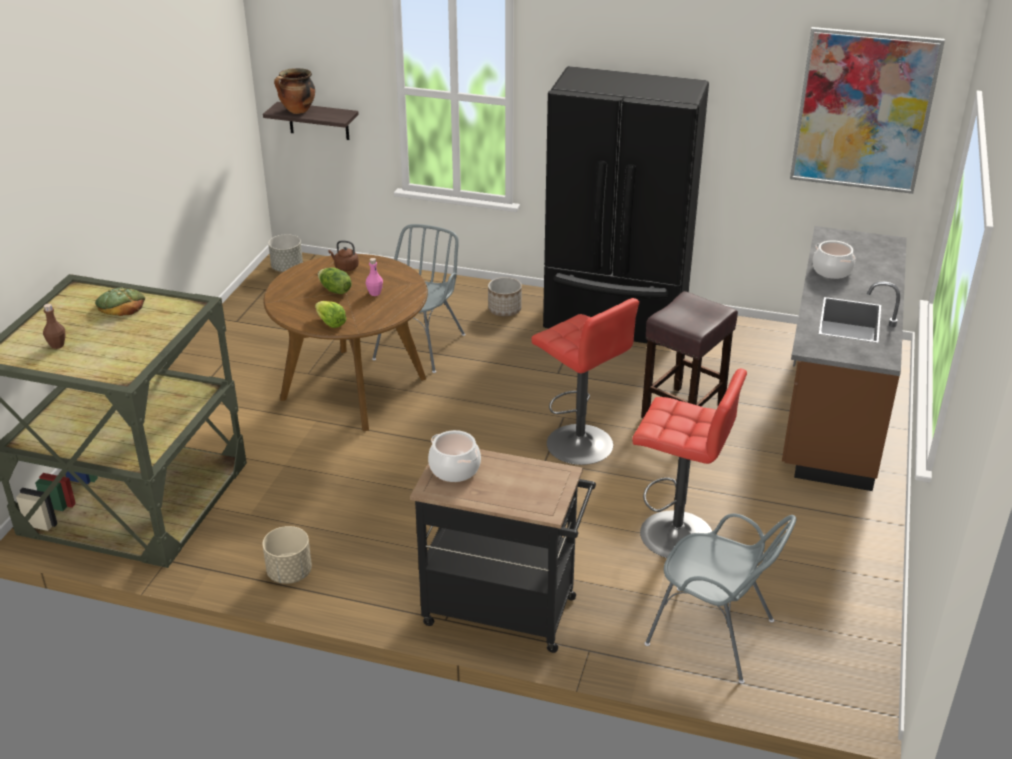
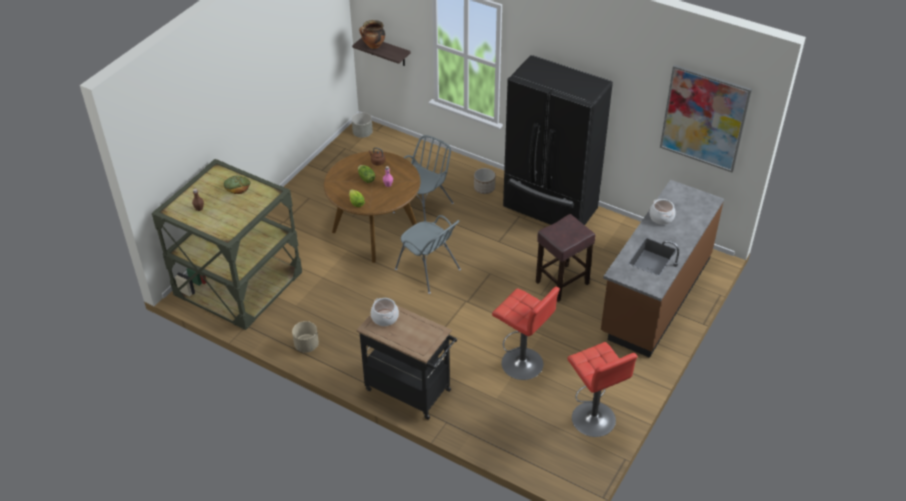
camera: 15 degrees right, 10 degrees up
red stool [531,298,639,465] -> red stool moved to [568,342,638,437]
grey chair [644,514,796,684] -> grey chair moved to [395,215,461,294]

